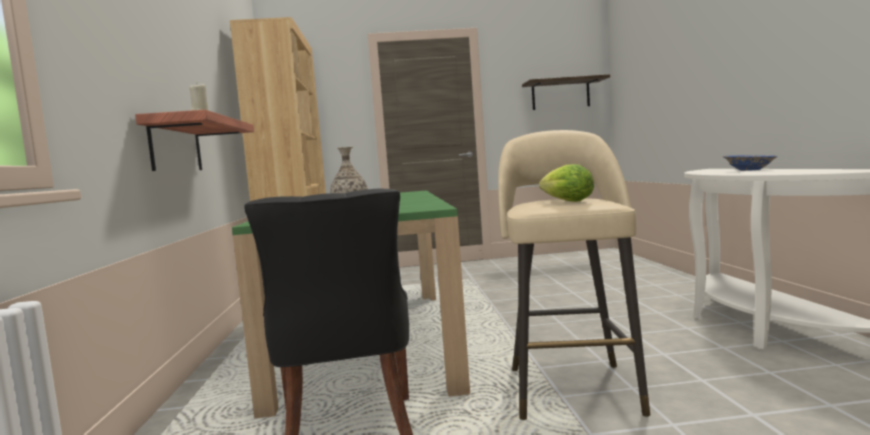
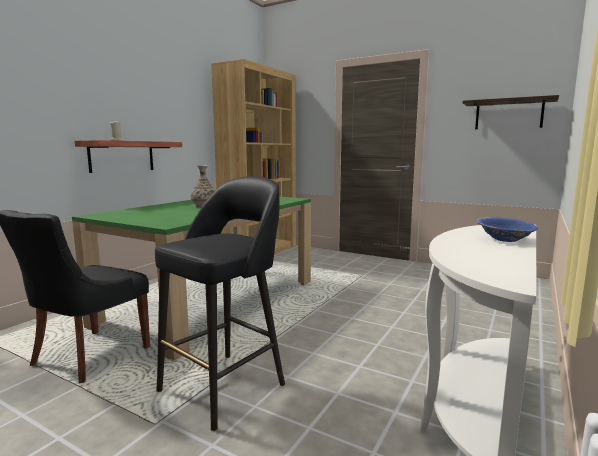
camera: 35 degrees right, 5 degrees up
beige stool [498,130,650,420] -> black stool [155,176,285,431]
lettuce [539,164,594,202] -> none

